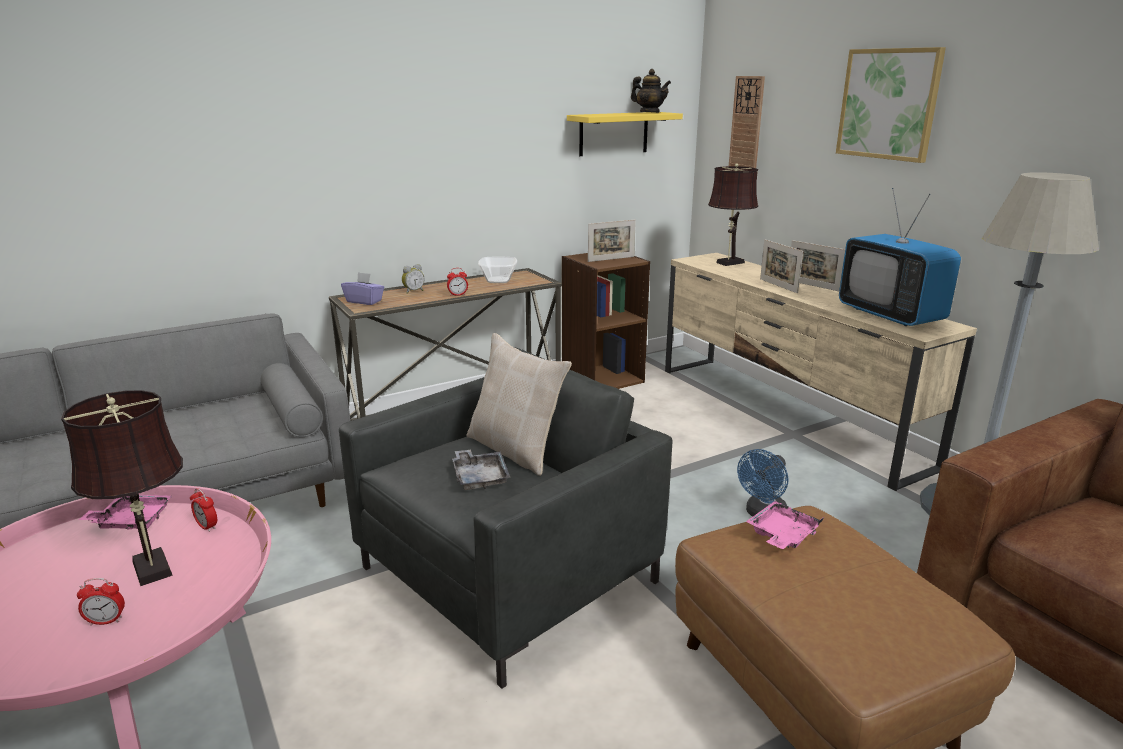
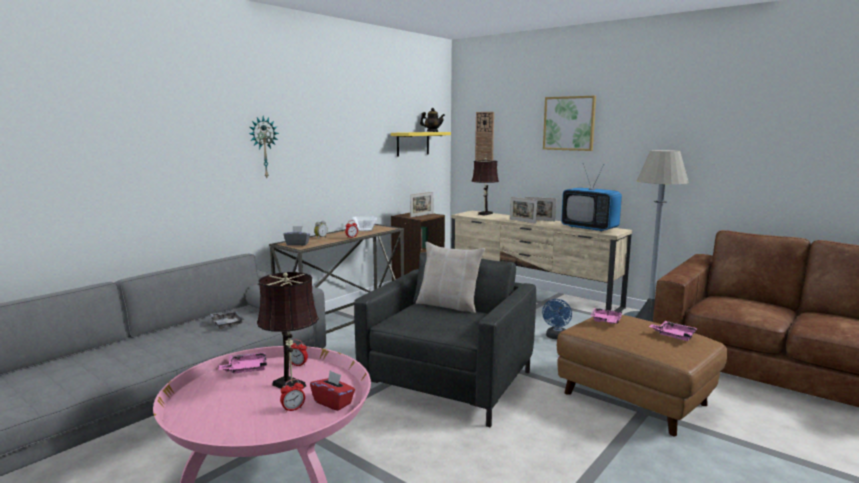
camera: 20 degrees left, 10 degrees down
purple tissue box [341,272,384,305] -> grey tissue box [284,226,310,246]
grey tray [452,449,511,490] -> grey tray moved to [210,311,245,329]
none -> wall clock [249,116,279,178]
none -> red tissue box [310,371,355,411]
none -> pink tray [649,321,697,341]

